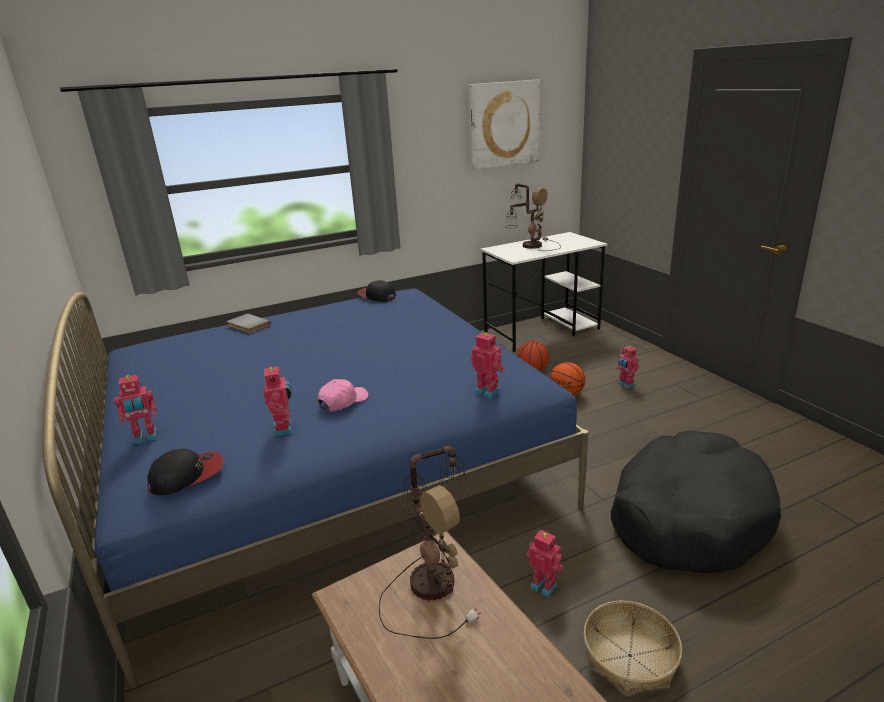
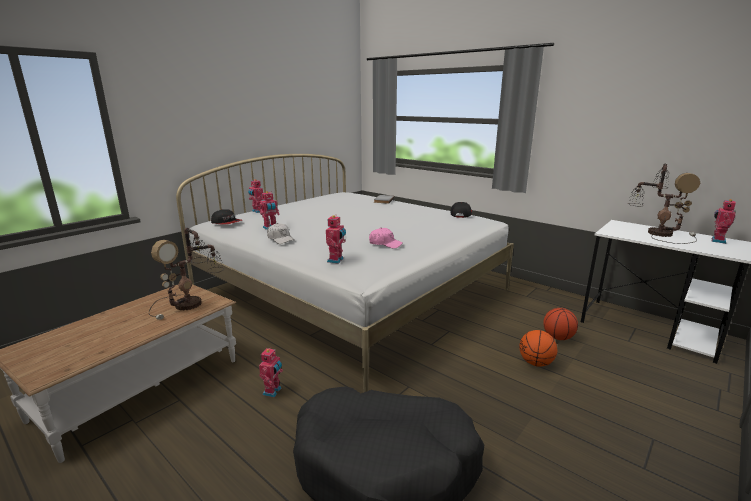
camera: 65 degrees right, 5 degrees down
blue bed [42,288,588,689] -> white bed [176,154,514,392]
pink cap [318,379,368,411] -> pink cap moved to [369,228,403,249]
picture [468,79,540,170] -> none
basket [584,601,682,694] -> none
toy robot [616,345,639,389] -> toy robot moved to [711,199,736,244]
none -> white cap [267,223,295,244]

